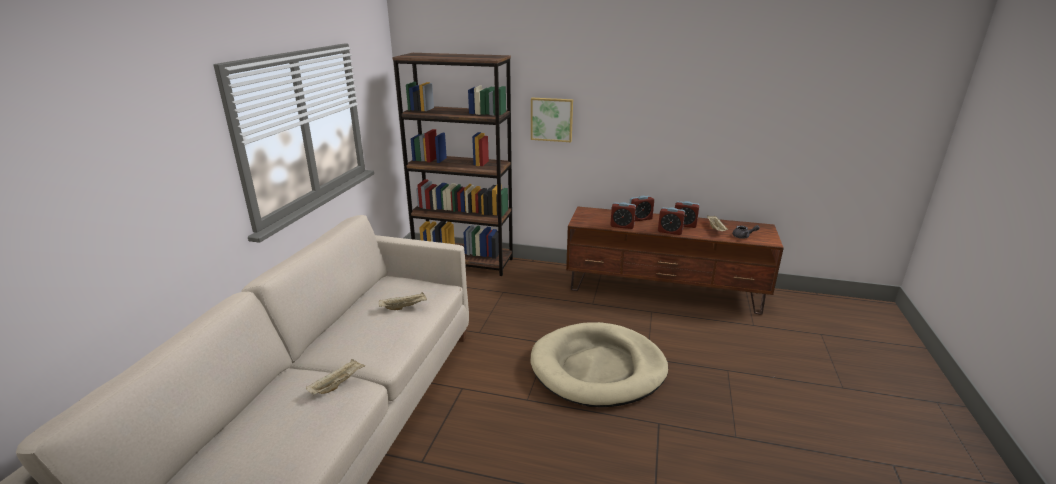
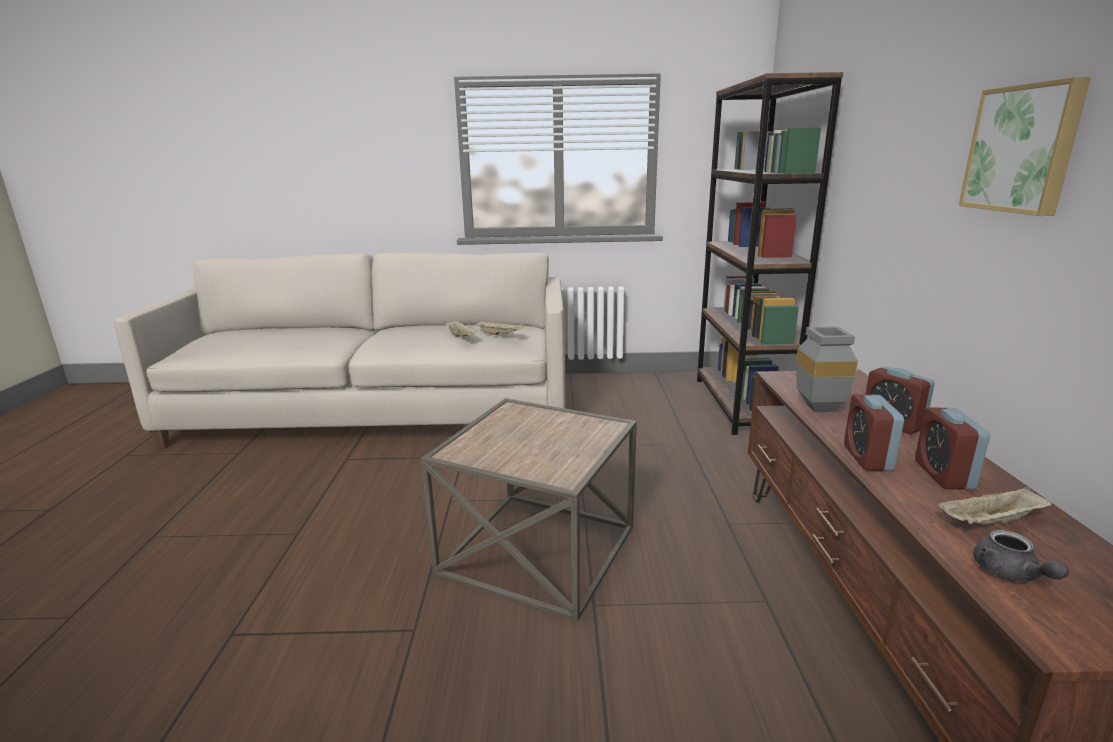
camera: 75 degrees right, 5 degrees down
beige tray [306,359,366,395] -> beige tray moved to [474,321,523,335]
beige dog bed [530,322,668,407] -> brown side table [421,398,637,622]
picture [531,98,573,142] -> picture moved to [958,77,1091,216]
alarm clock [610,202,636,229] -> grey vase [796,327,858,412]

